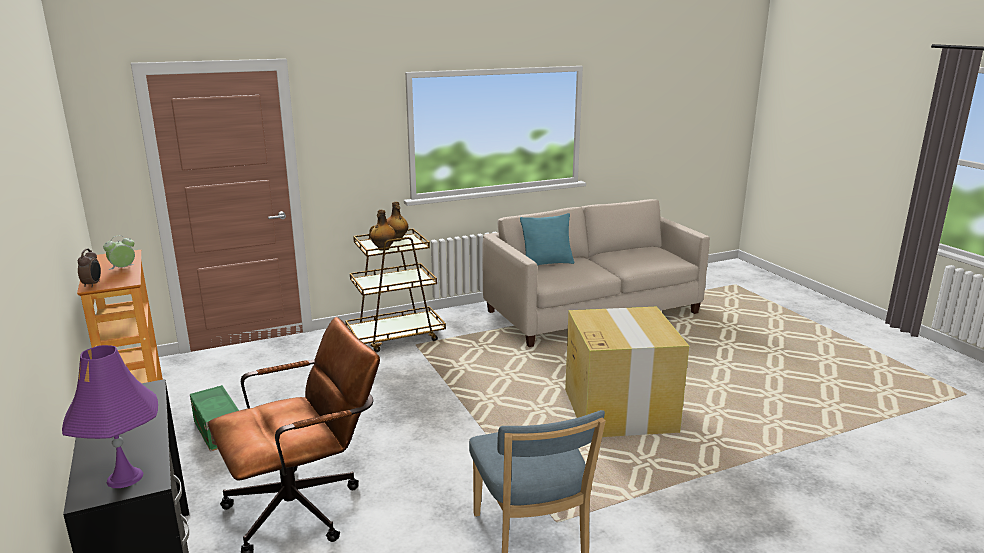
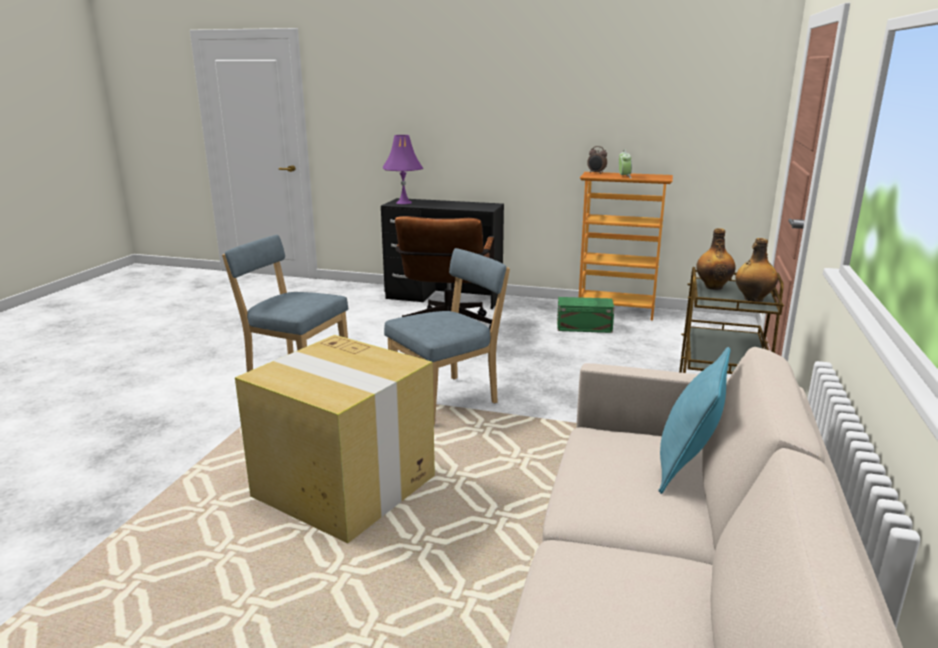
camera: 130 degrees right, 0 degrees up
none -> blue chair [384,248,510,425]

